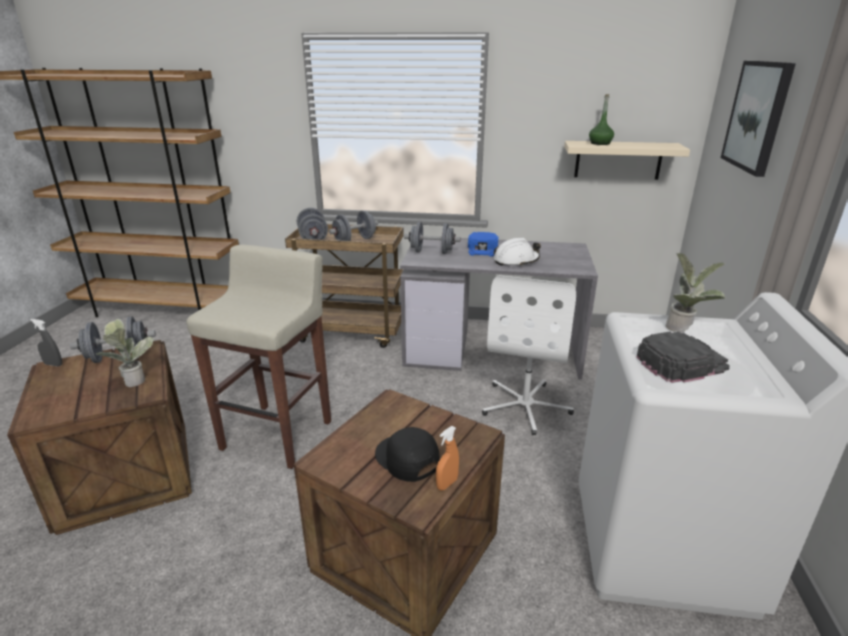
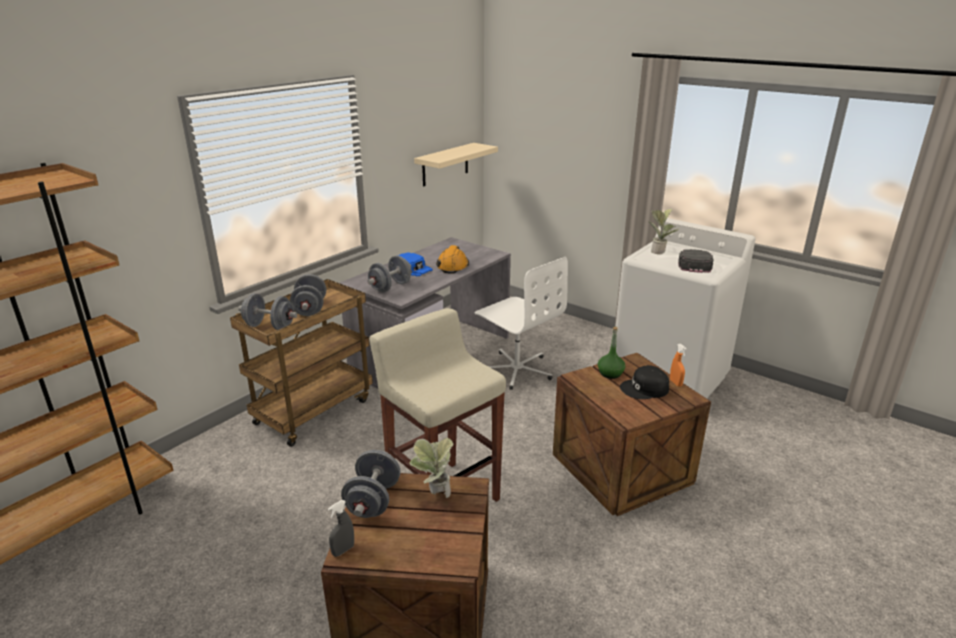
camera: 60 degrees left, 0 degrees up
white hard hat [494,238,541,266] -> orange hard hat [436,245,469,273]
green bottle [589,94,614,145] -> green bottle moved to [598,327,625,379]
picture [721,61,796,177] -> none

